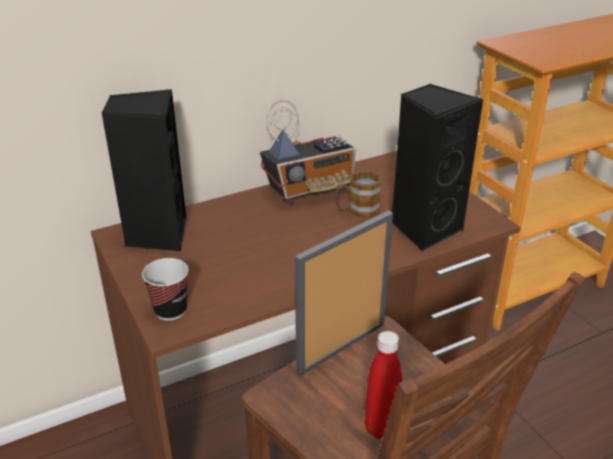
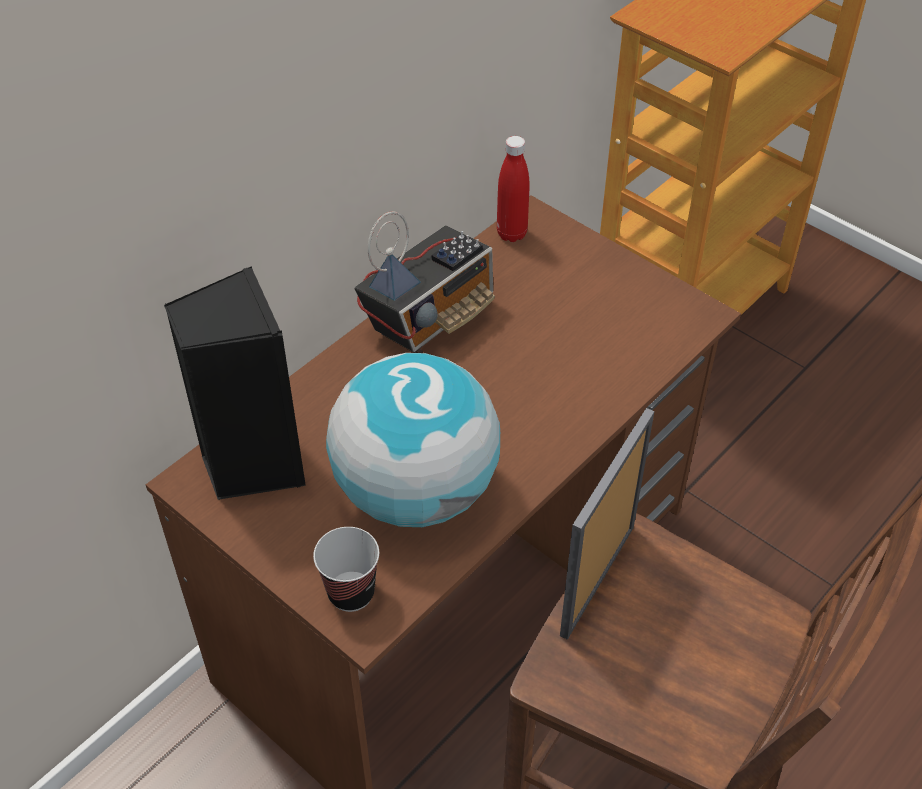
camera: 20 degrees left, 15 degrees up
mug [336,170,381,218] -> none
red bottle [365,331,402,439] -> red bottle moved to [497,136,529,242]
black speaker [392,84,483,251] -> none
none -> globe [326,353,500,527]

